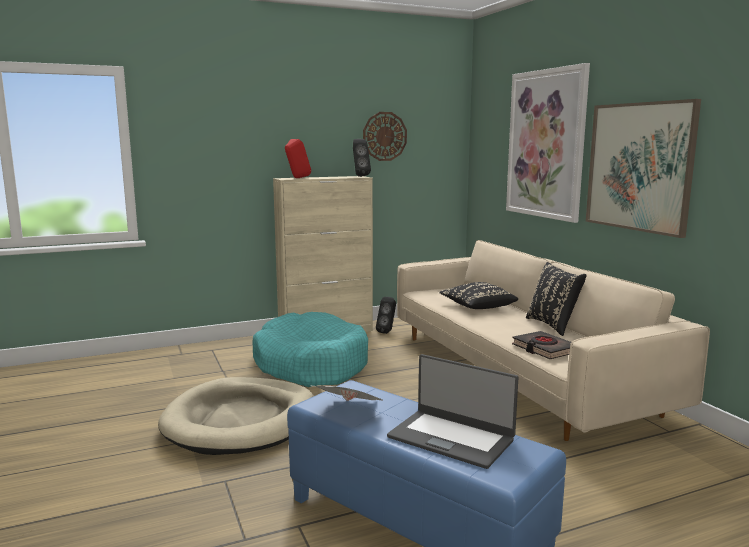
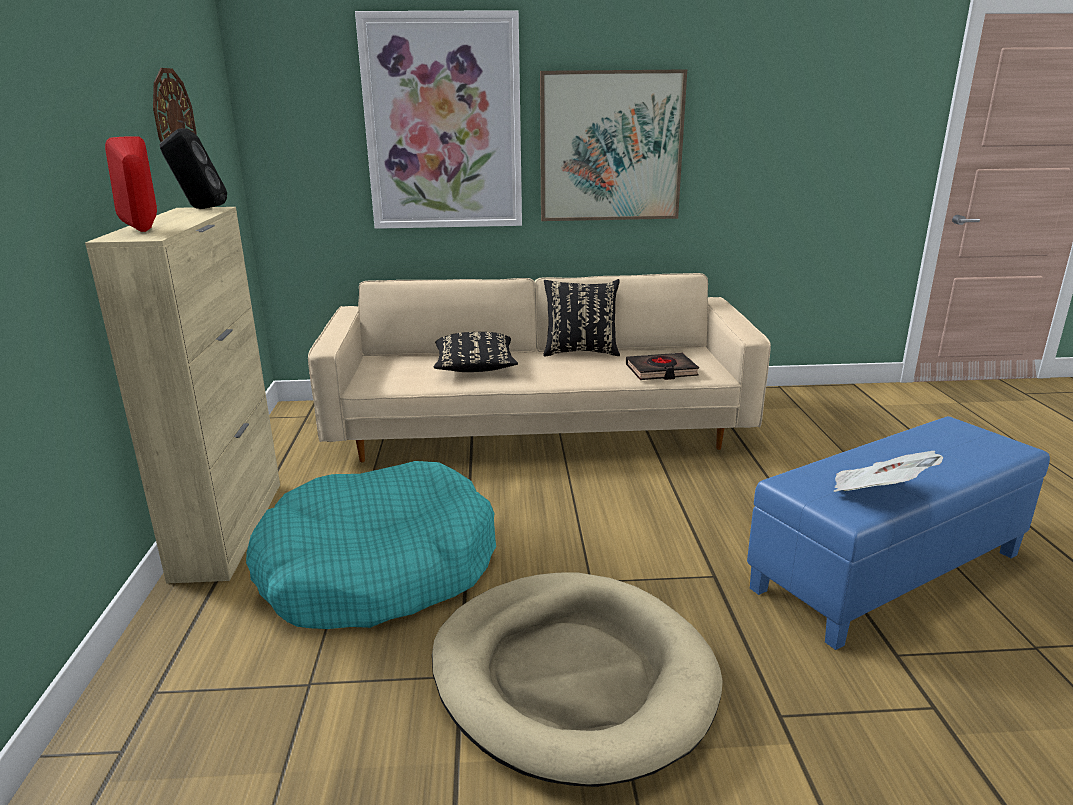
camera: 70 degrees left, 10 degrees up
black speaker [376,297,396,334] -> none
laptop [387,354,518,469] -> none

